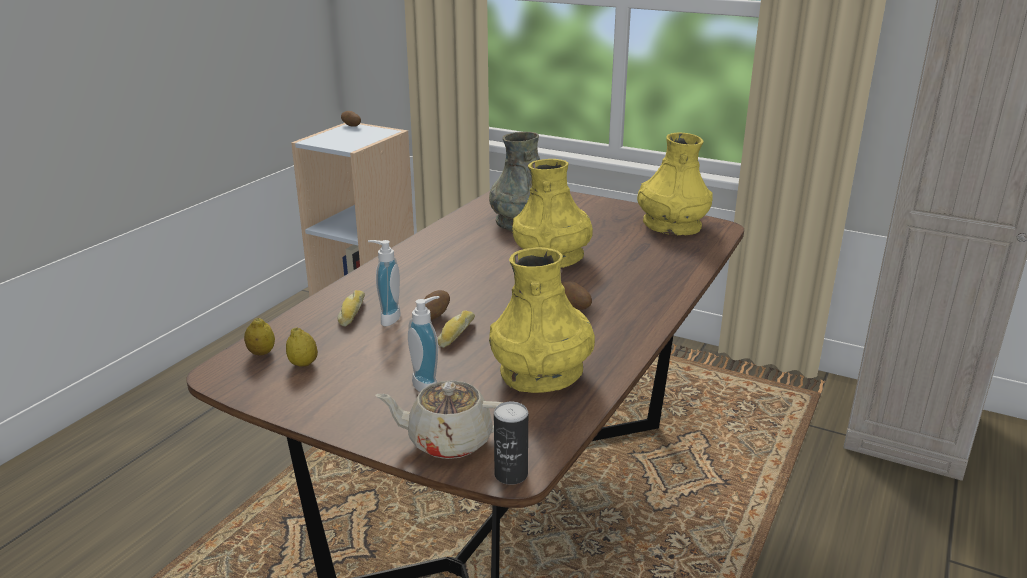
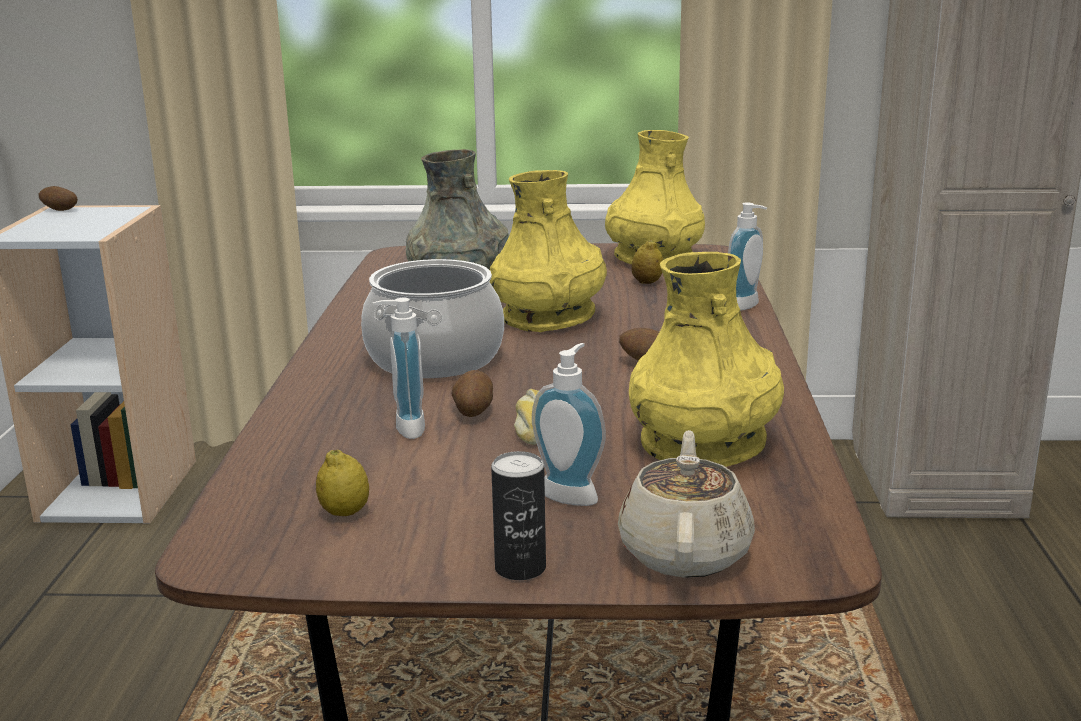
camera: 25 degrees left, 5 degrees down
lemon [244,318,275,356] -> lemon moved to [632,240,663,284]
bread [338,290,365,326] -> none
beige teapot [375,380,504,459] -> beige teapot turned 120 degrees clockwise [618,430,755,578]
can [494,402,528,485] -> can moved to [491,451,546,580]
none -> cooking pot [361,259,504,378]
none -> soap dispenser [728,202,767,311]

